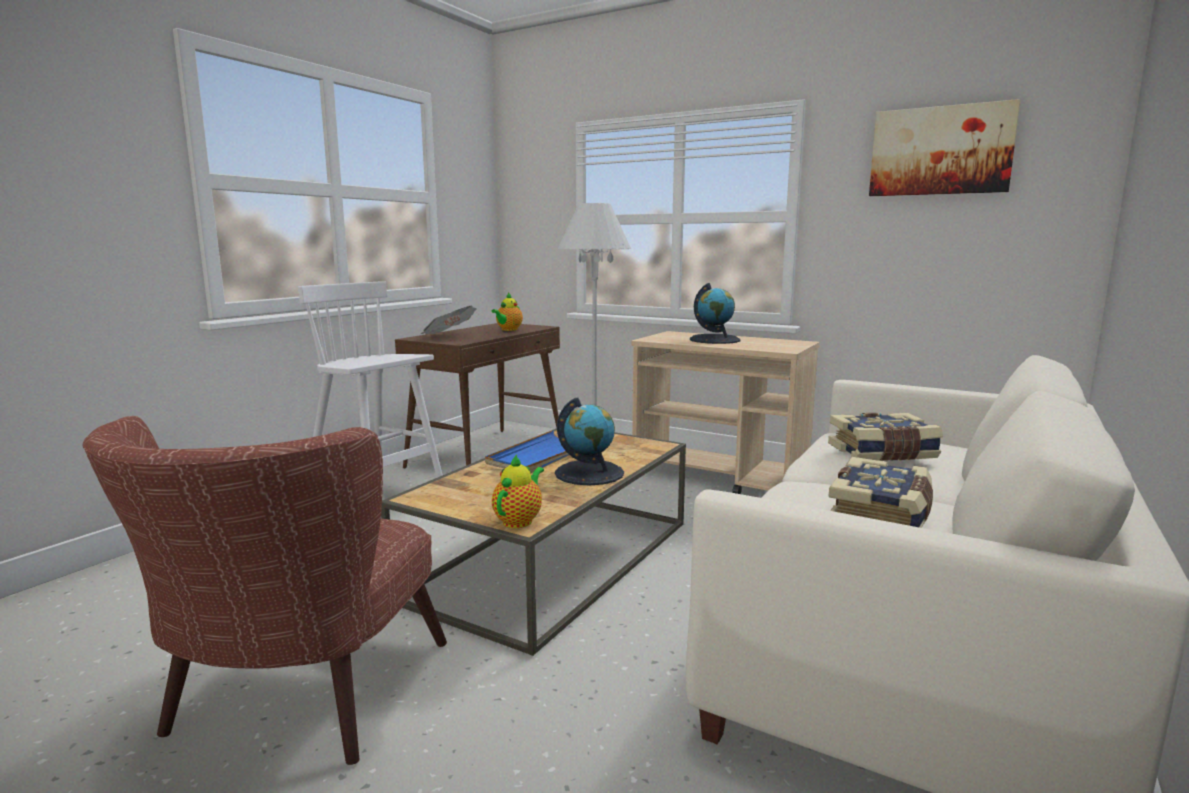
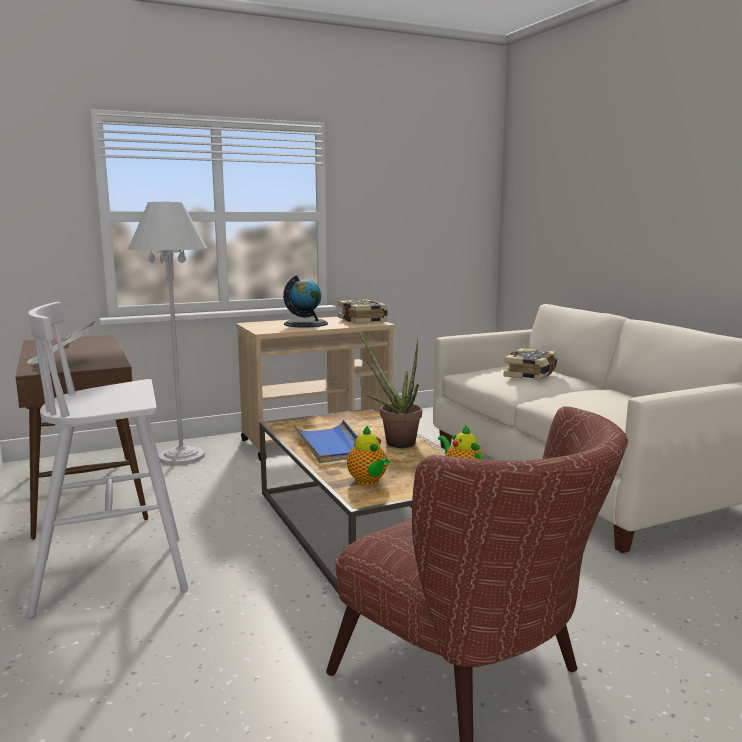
camera: 55 degrees left, 0 degrees up
teapot [491,293,523,331] -> teapot moved to [347,426,390,485]
globe [555,398,624,486] -> potted plant [358,332,422,448]
book [829,457,933,528] -> book moved to [338,299,388,324]
picture [869,99,1021,196] -> none

